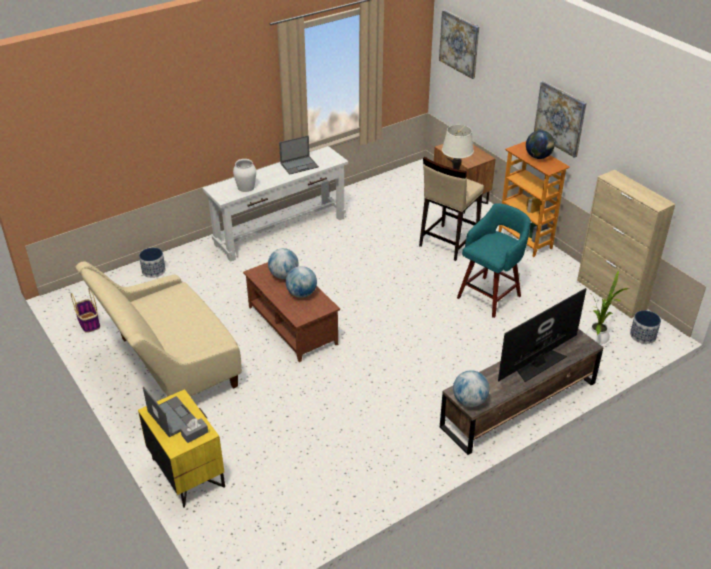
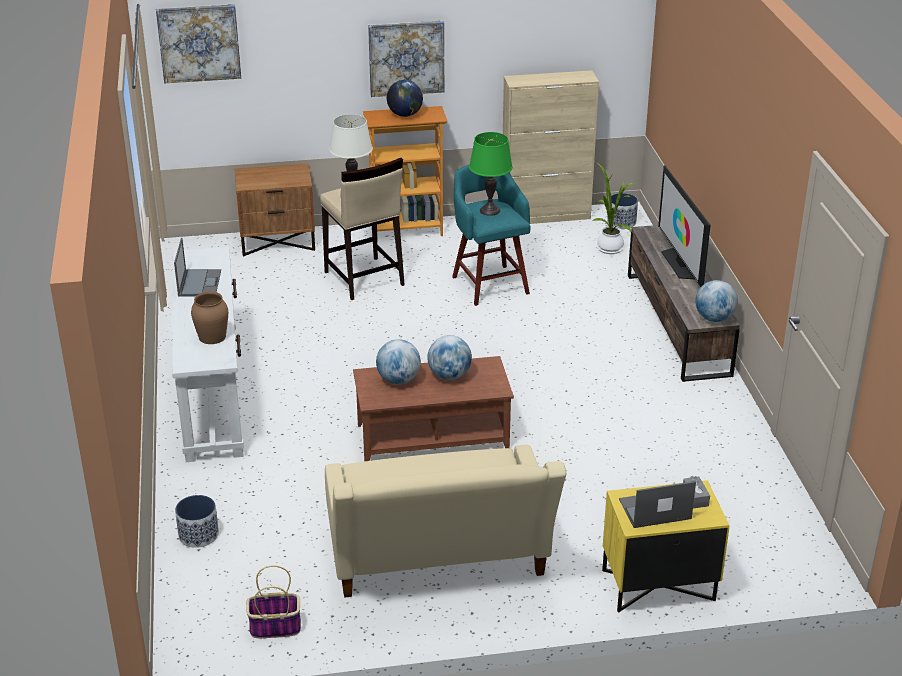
camera: 65 degrees left, 5 degrees down
white vase [233,159,256,192] -> brown vase [191,291,228,344]
none -> green table lamp [469,132,513,216]

